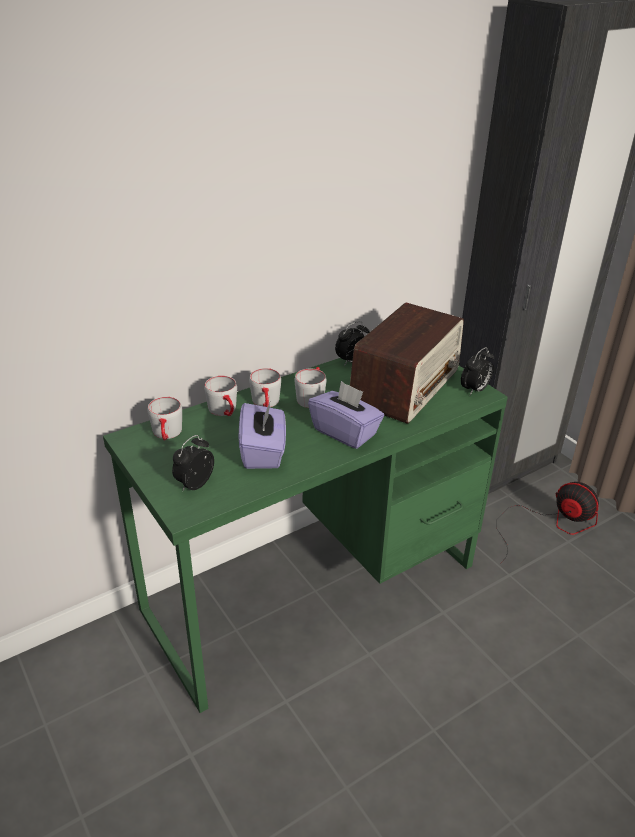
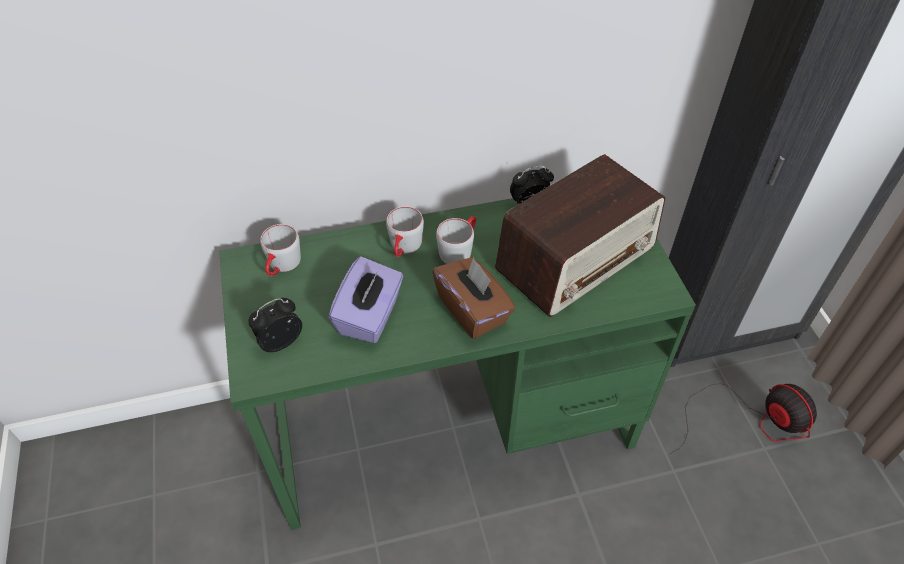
camera: 20 degrees right, 15 degrees up
grey mug [204,376,237,416] -> none
purple tissue box [308,381,384,449] -> brown tissue box [432,257,515,339]
alarm clock [461,347,494,395] -> none

